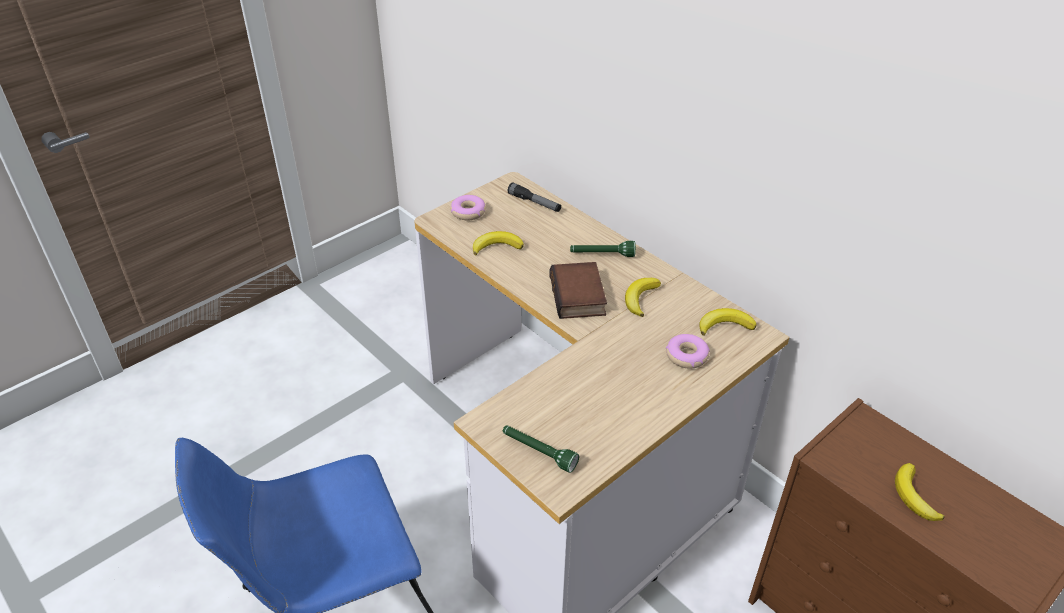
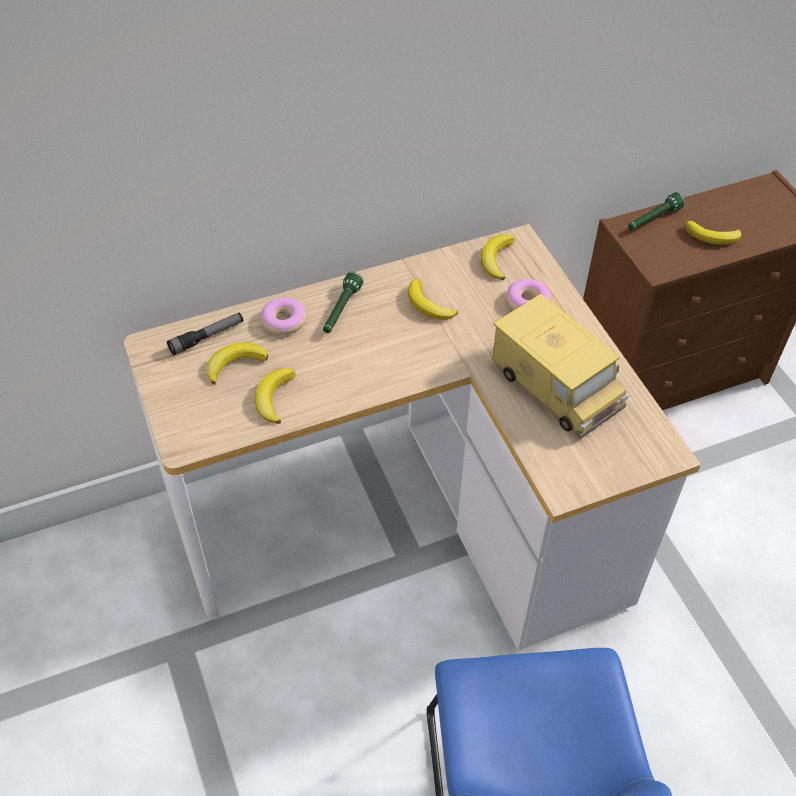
camera: 70 degrees left, 10 degrees up
donut [450,195,486,221] -> donut moved to [260,298,306,335]
green flashlight [503,425,579,473] -> green flashlight moved to [628,192,685,230]
book [549,262,607,319] -> none
none -> banana [206,342,268,385]
none -> toy truck [492,294,628,439]

